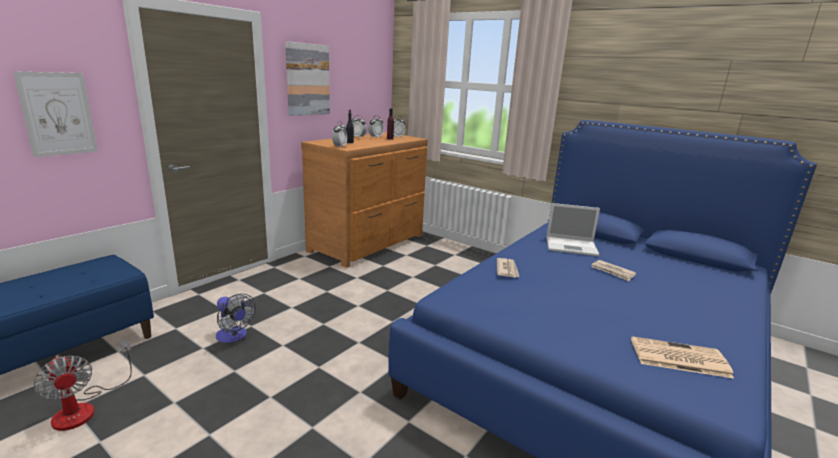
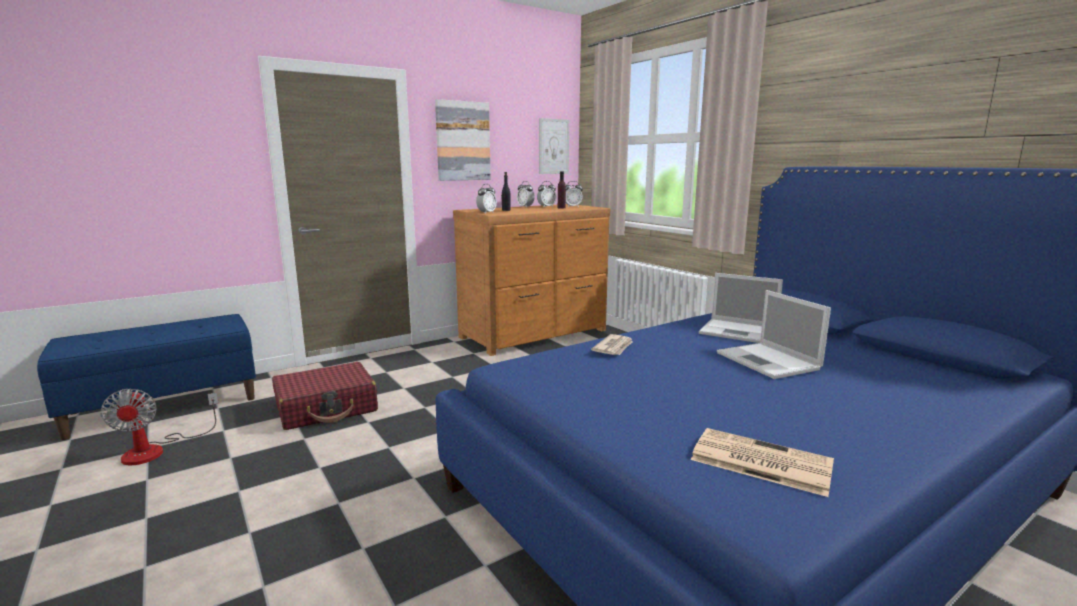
camera: 20 degrees right, 5 degrees down
picture [13,71,98,157] -> picture moved to [539,118,569,174]
fan [216,293,256,343] -> red suitcase [272,362,378,430]
newspaper [592,260,636,281] -> laptop [717,290,831,379]

